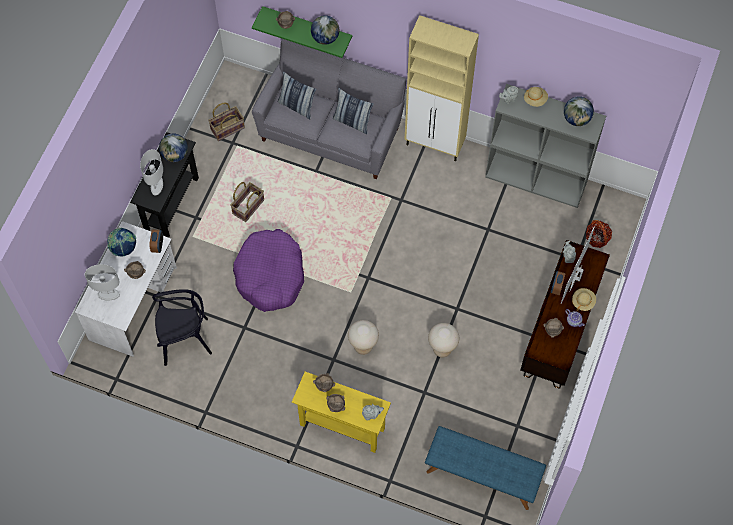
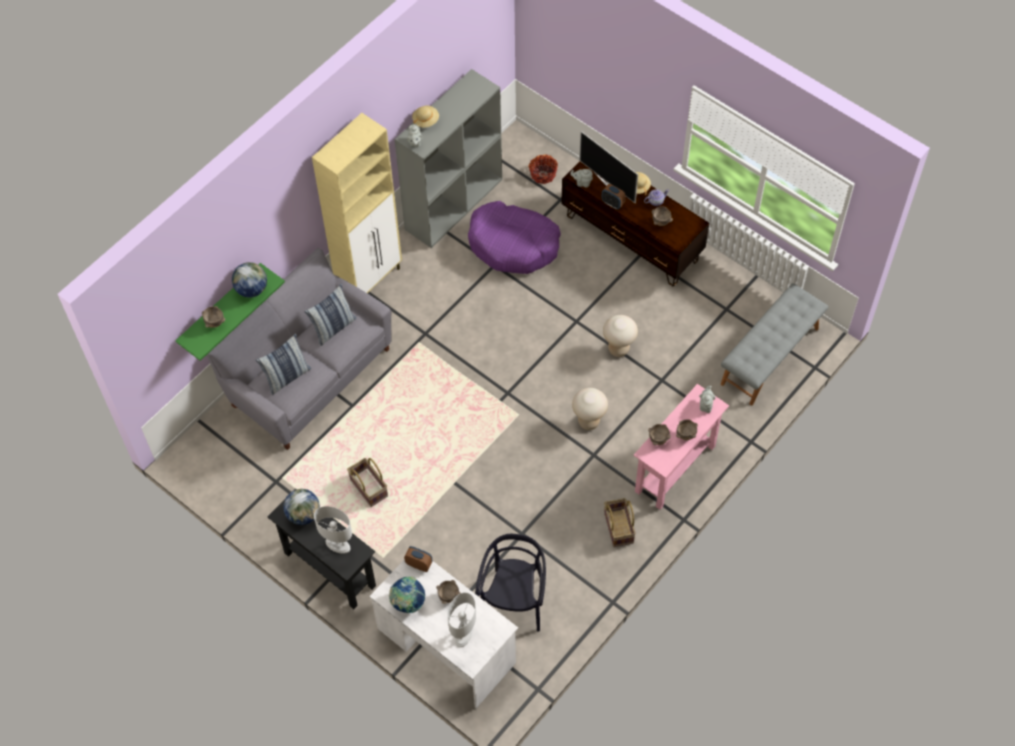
camera: 70 degrees left, 5 degrees down
basket [208,102,245,141] -> basket moved to [604,498,636,547]
purple dog bed [233,229,304,312] -> purple dog bed moved to [468,201,561,274]
yellow console table [292,372,391,453] -> pink console table [634,384,729,510]
blue bench [425,426,546,510] -> grey bench [721,283,828,405]
globe [564,96,594,126] -> none

